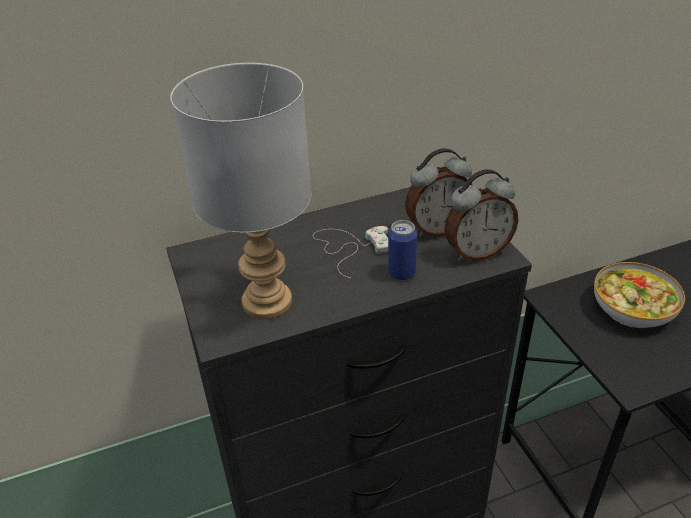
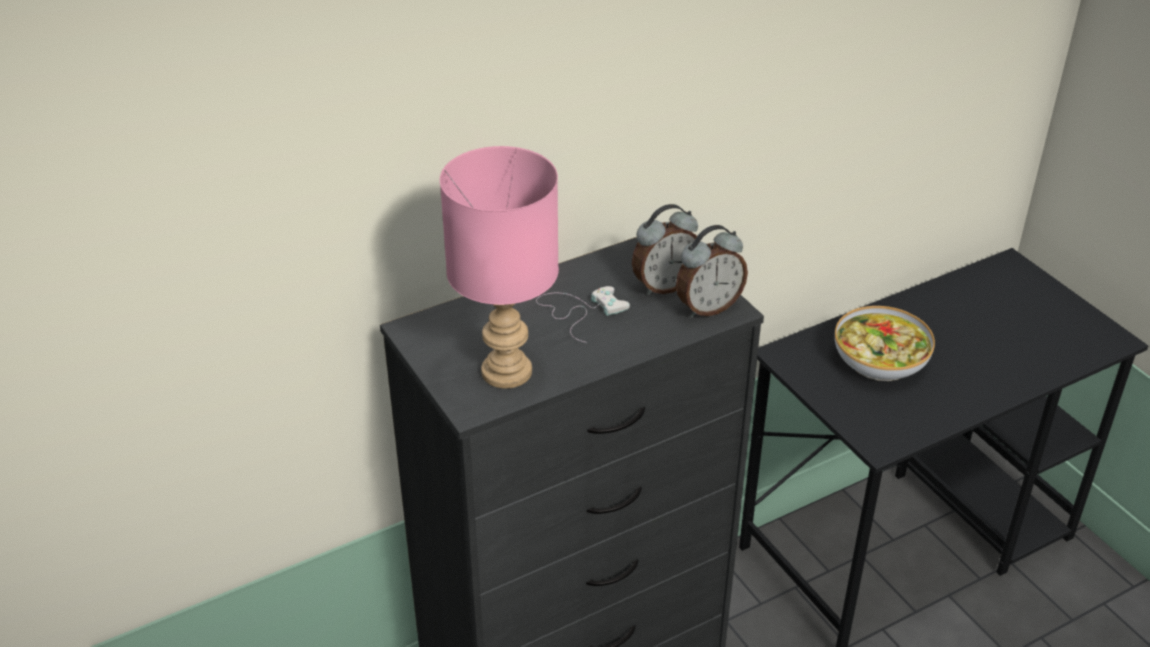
camera: 10 degrees left, 0 degrees up
grey table lamp [170,63,311,319] -> pink table lamp [440,146,559,389]
can [388,220,417,280] -> none

